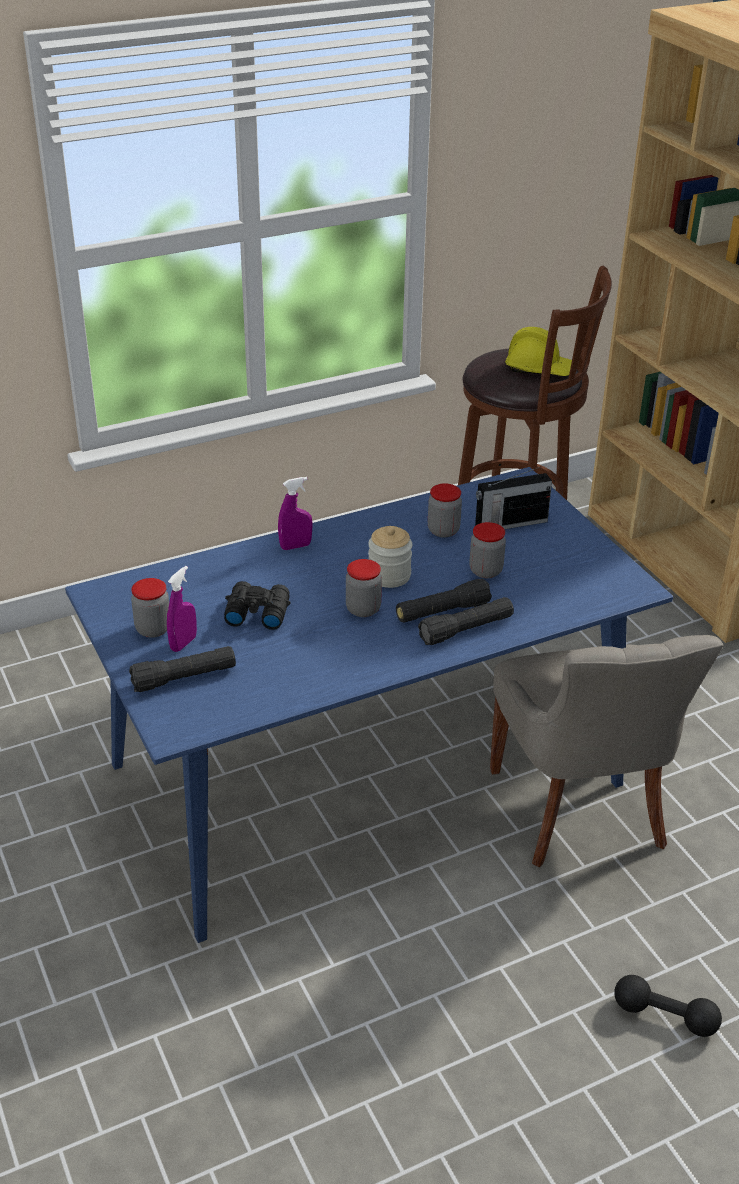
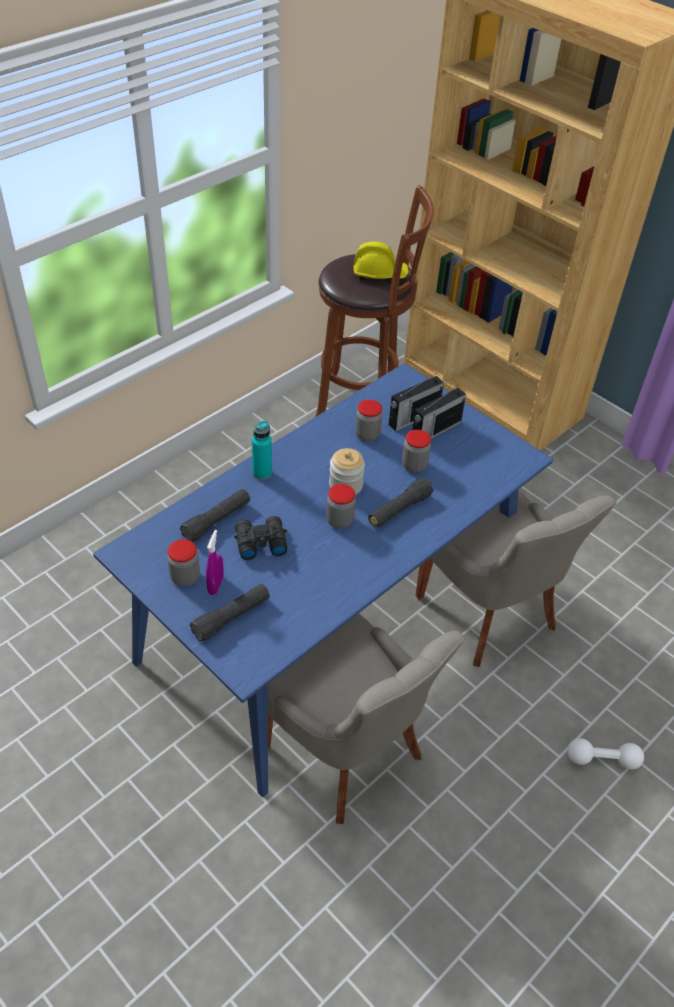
camera: 20 degrees left, 10 degrees up
purple spray bottle [278,477,312,550] -> turquoise bottle [251,420,272,480]
black flashlight [418,597,514,645] -> black flashlight moved to [180,489,250,542]
black dumbbell [614,975,722,1037] -> white dumbbell [567,738,644,770]
none -> grey chair [268,614,465,824]
none -> radio [413,386,466,439]

